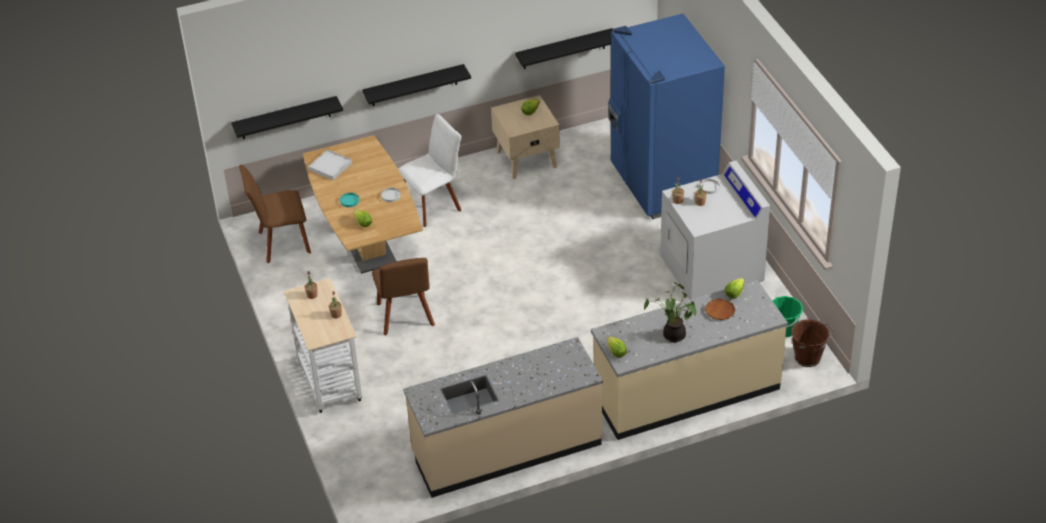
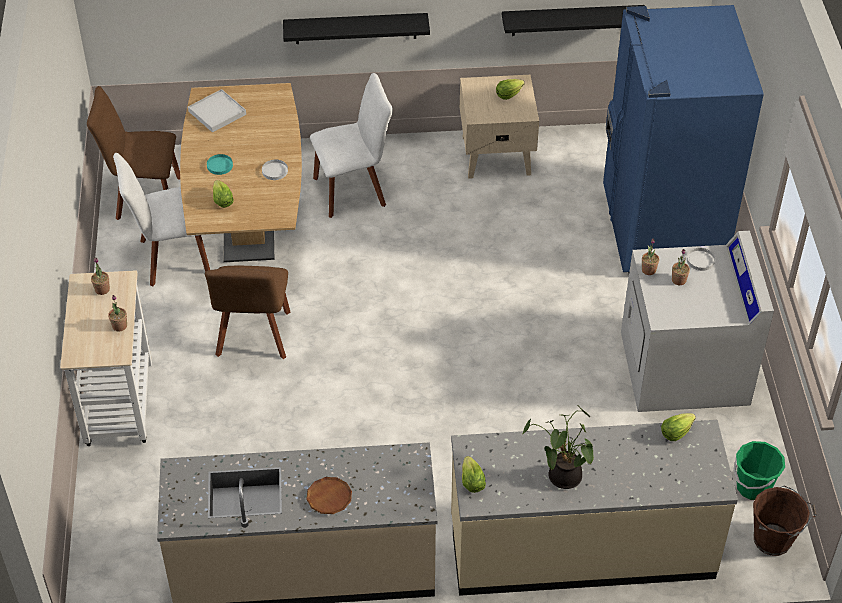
camera: 15 degrees right, 5 degrees up
black shelf [231,96,343,139] -> none
brown plate [705,299,735,320] -> brown plate moved to [306,477,352,514]
none -> white chair [113,153,210,287]

